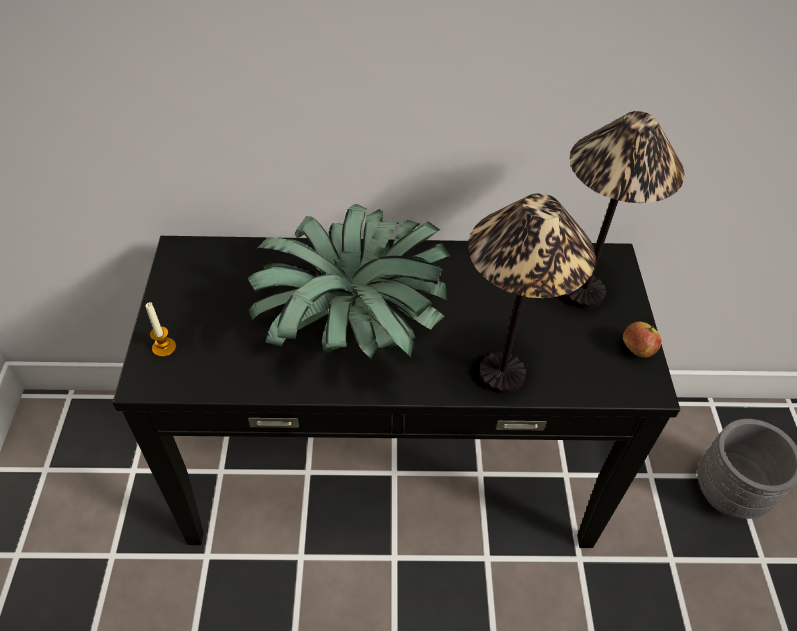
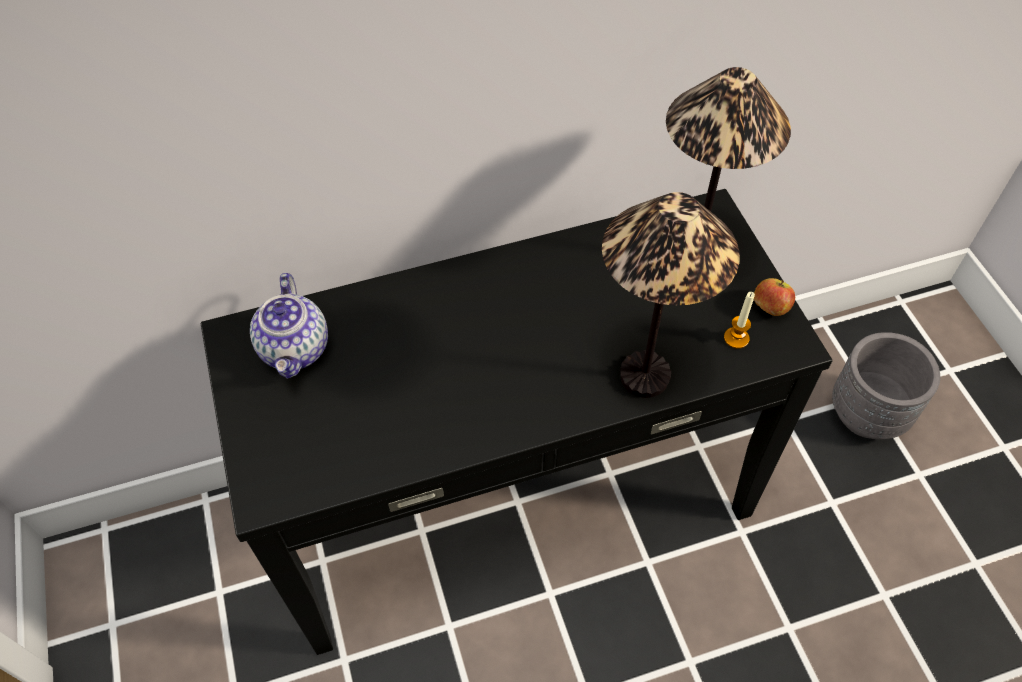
camera: 15 degrees left, 5 degrees up
candle [146,302,176,357] -> candle moved to [724,292,755,349]
potted plant [248,204,451,359] -> none
none -> teapot [250,273,328,379]

